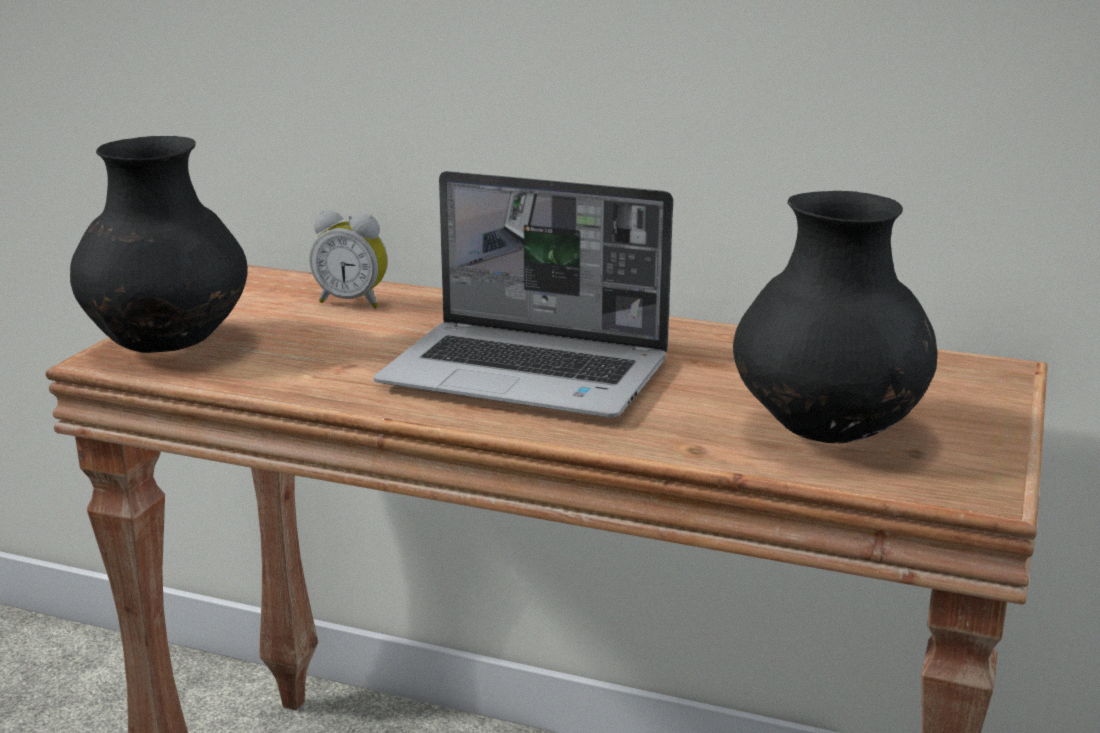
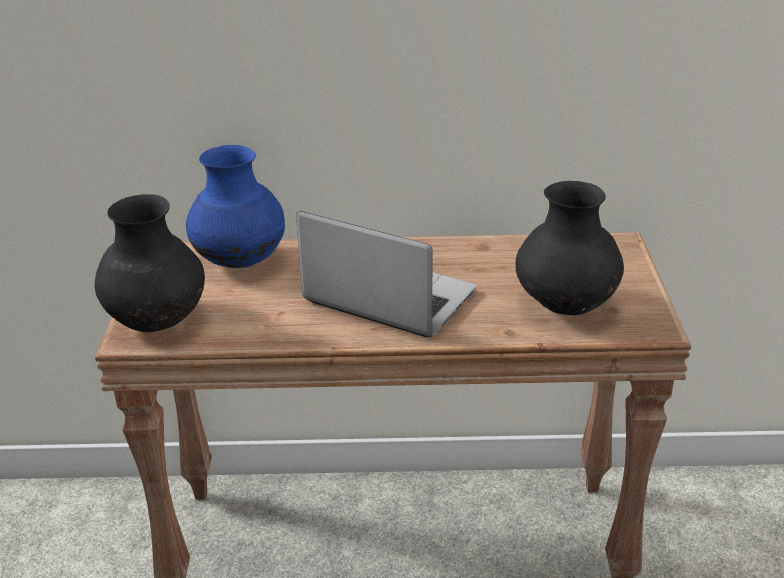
camera: 20 degrees left, 10 degrees up
alarm clock [309,211,388,308] -> blue vase [186,145,285,268]
laptop [374,171,673,417] -> laptop turned 150 degrees counterclockwise [296,211,476,337]

